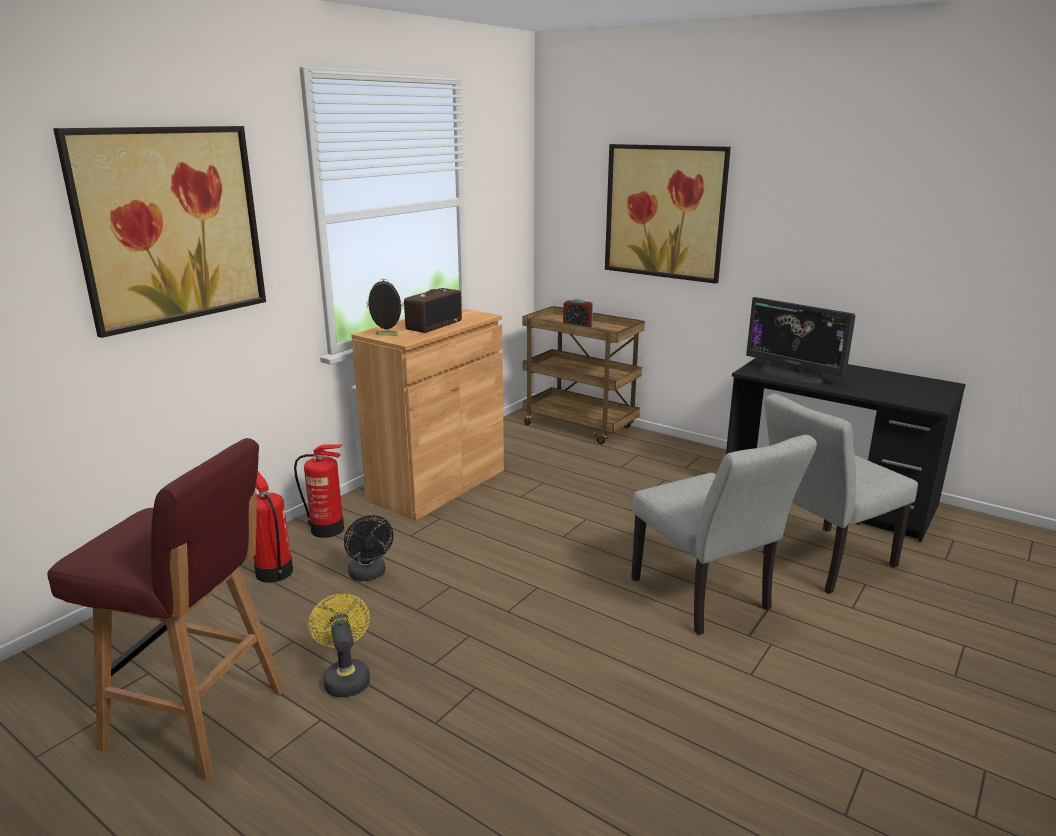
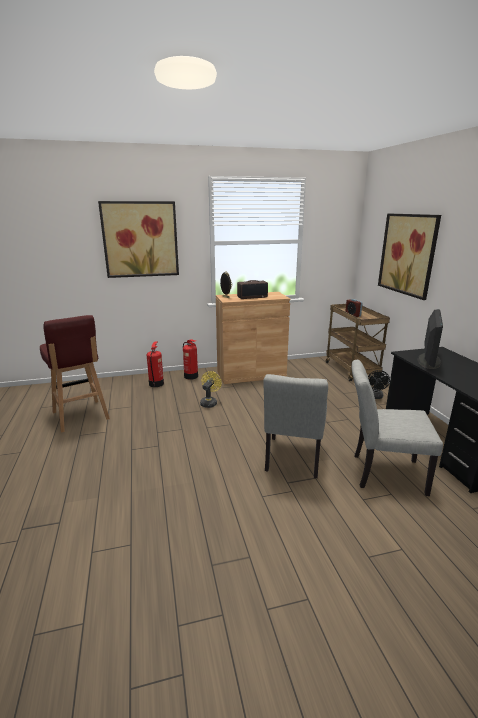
camera: 40 degrees right, 0 degrees up
yellow fan [308,594,370,697] -> yellow fan moved to [200,371,222,408]
black fan [344,515,393,581] -> black fan moved to [368,370,390,399]
monitor [746,297,856,383] -> monitor turned 150 degrees counterclockwise [417,309,443,369]

